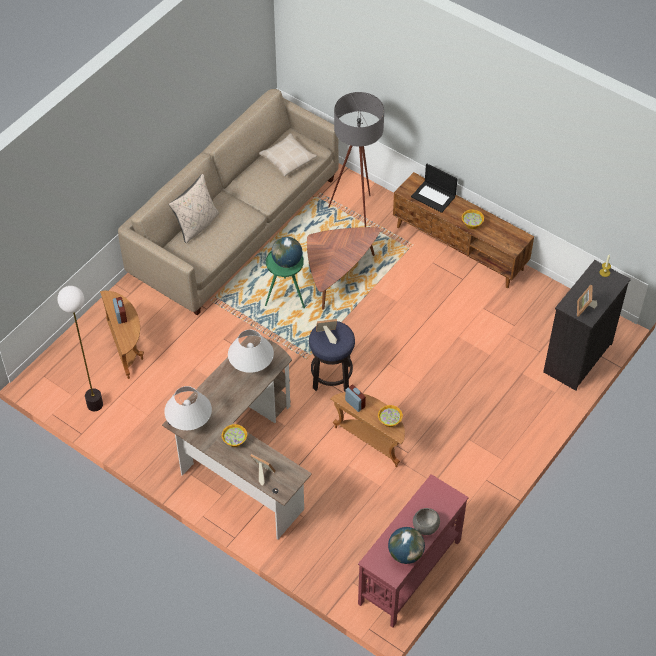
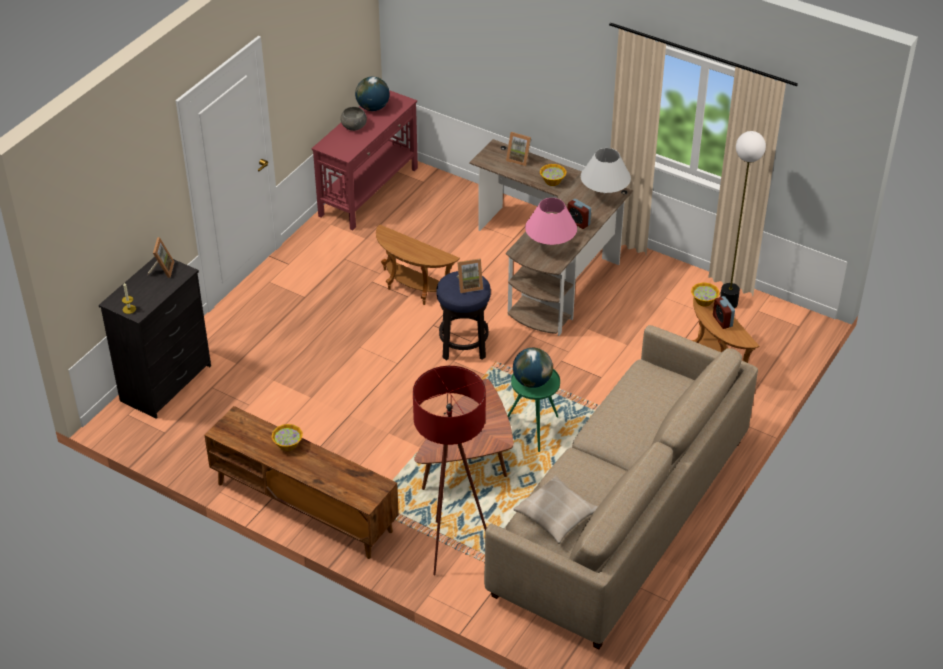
camera: 175 degrees right, 10 degrees down
beige pillow [169,174,219,243] -> none
white table lamp [228,330,274,373] -> pink table lamp [525,198,577,245]
grey floor lamp [328,92,384,227] -> red floor lamp [413,366,487,575]
alarm clock [345,385,366,412] -> alarm clock moved to [567,199,591,229]
bowl [378,405,403,427] -> bowl moved to [691,282,720,306]
laptop [411,164,457,213] -> none

